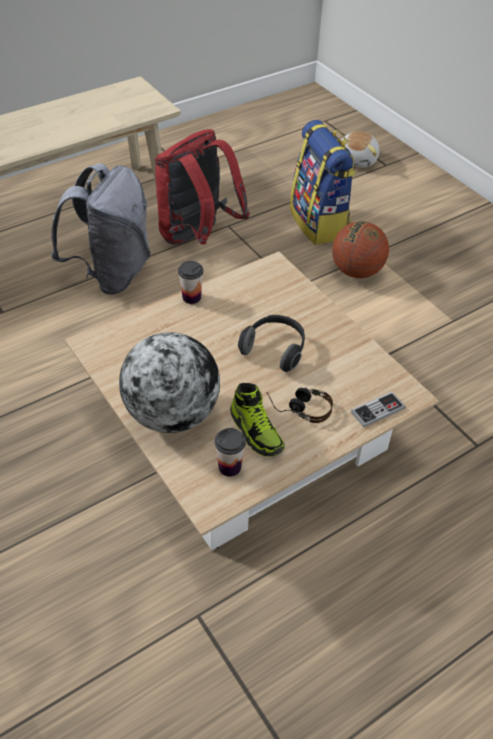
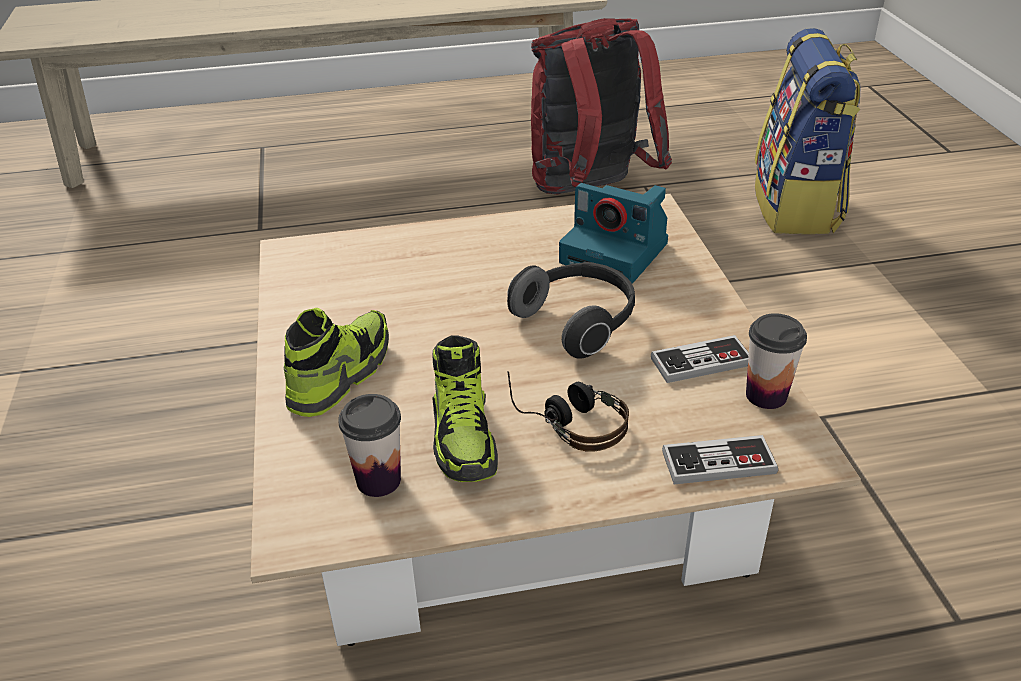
camera: 25 degrees right, 10 degrees down
grey backpack [51,163,151,295] -> none
globe [119,332,220,433] -> shoe [284,308,389,417]
cup [178,261,203,304] -> cup moved to [746,313,807,409]
basketball [332,221,389,278] -> none
plush toy [341,131,379,168] -> none
none -> camera [559,183,668,284]
none -> game controller [651,335,749,383]

